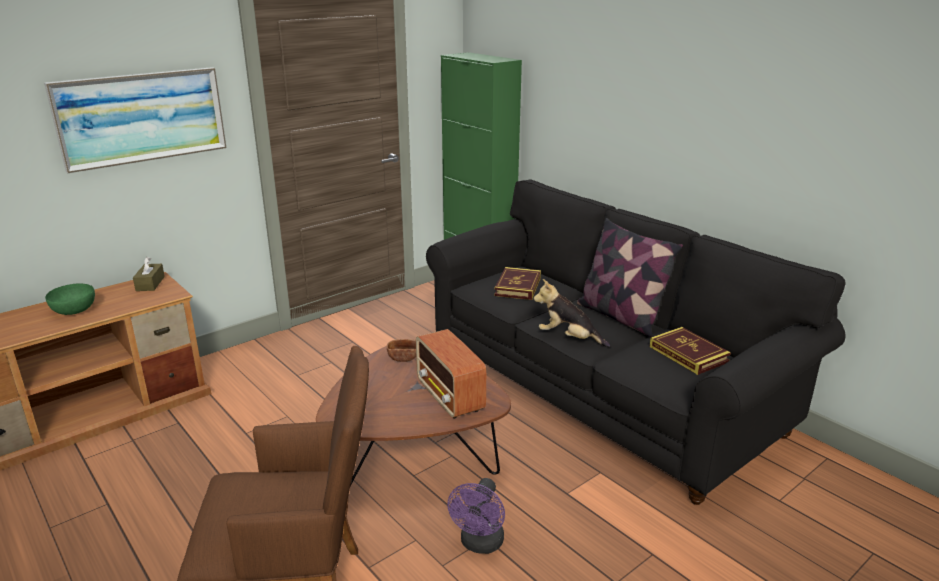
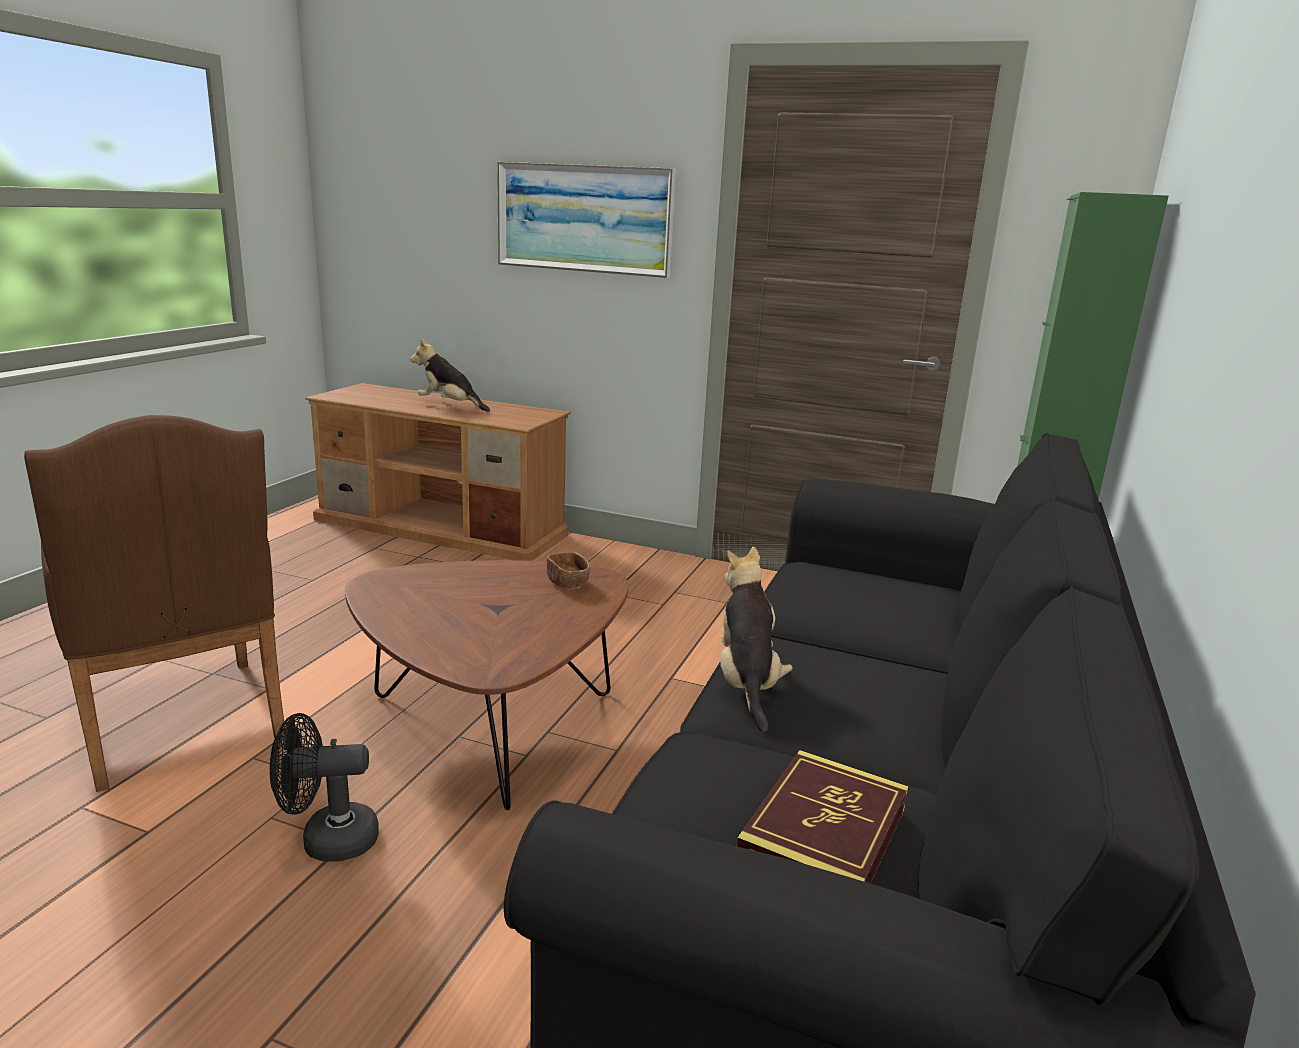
camera: 60 degrees right, 5 degrees down
green bowl [45,284,95,315] -> plush toy [410,339,490,412]
brown tissue box [133,257,165,291] -> none
radio [416,329,486,419] -> none
purple fan [447,478,505,554] -> black fan [270,713,379,861]
book [494,267,541,300] -> none
pillow [577,218,683,337] -> none

